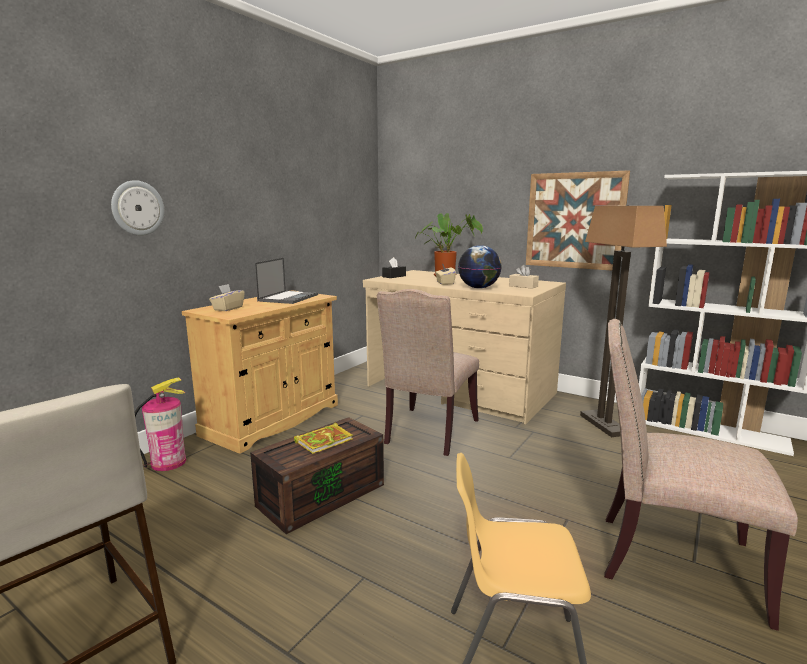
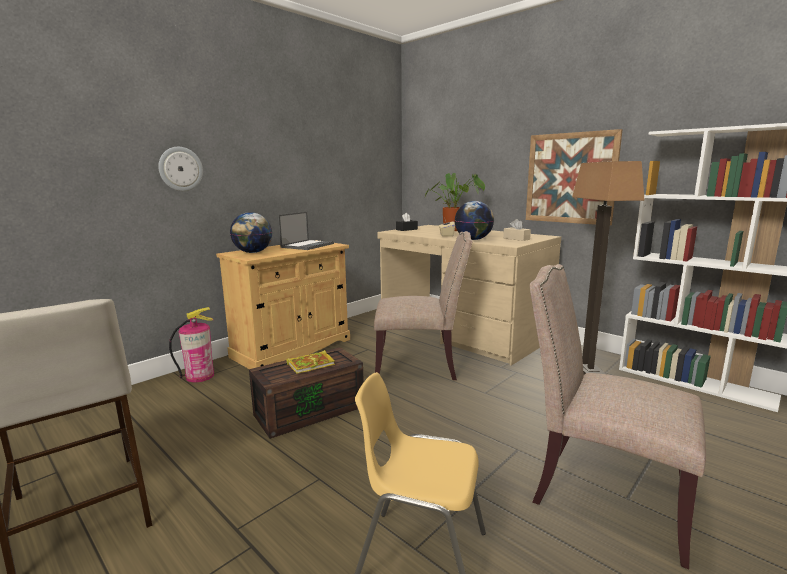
camera: 10 degrees right, 0 degrees up
beige tissue box [209,284,245,311] -> globe [230,212,272,253]
beige chair [377,289,479,456] -> beige chair turned 120 degrees counterclockwise [374,231,472,380]

